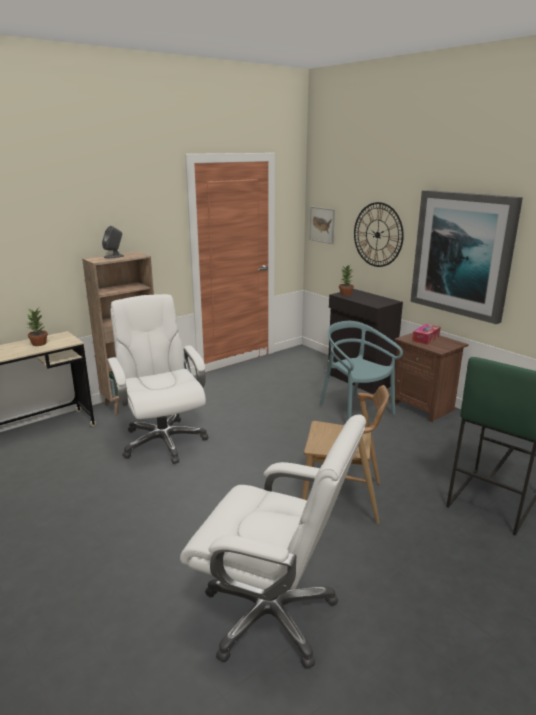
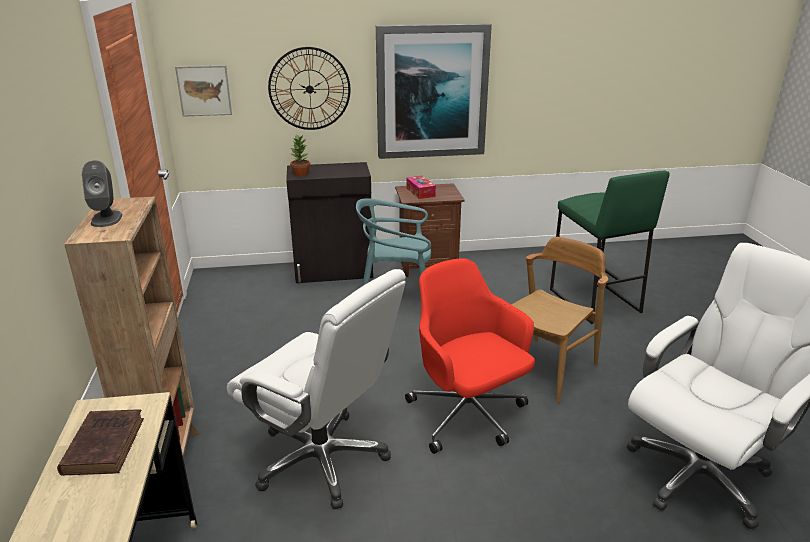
camera: 60 degrees left, 5 degrees up
potted plant [26,308,48,346] -> brown book [57,409,144,476]
white office chair [107,294,208,464] -> white office chair turned 150 degrees counterclockwise [227,269,406,510]
none -> red office chair [405,259,535,454]

